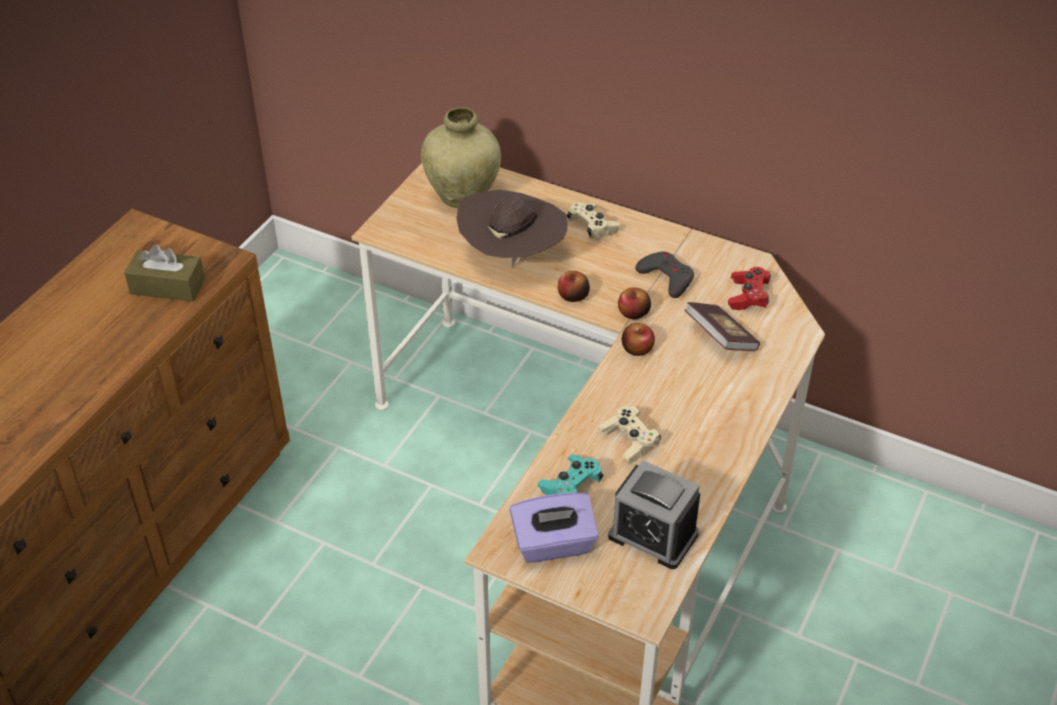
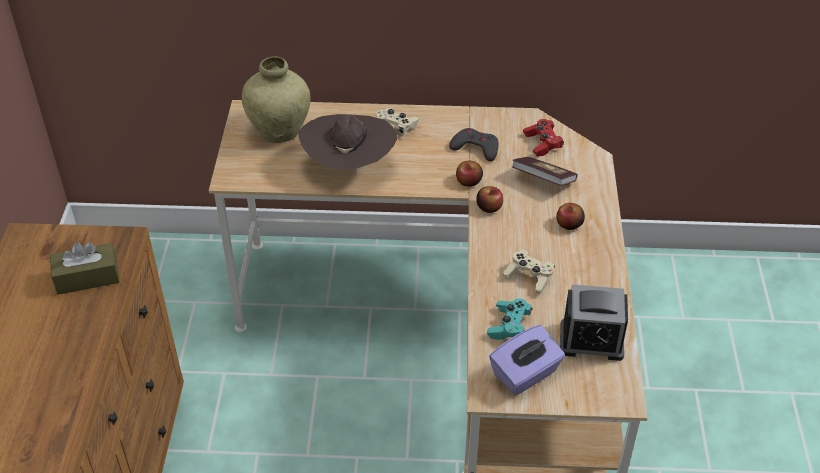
camera: 25 degrees left, 0 degrees up
apple [558,271,590,302] -> apple moved to [556,203,585,230]

